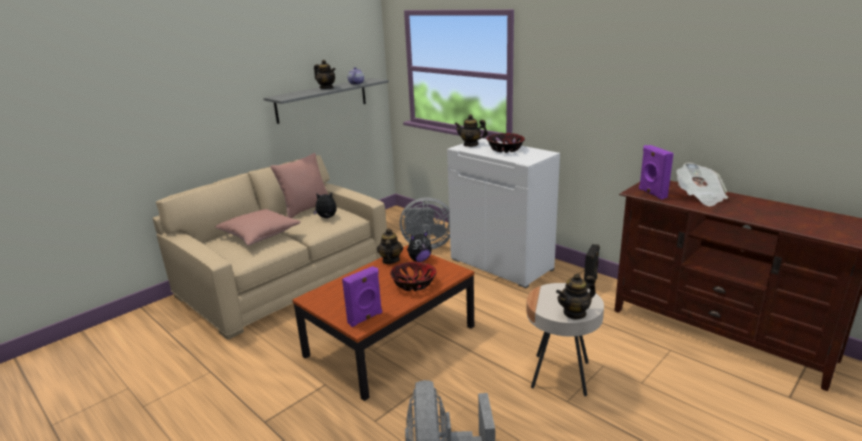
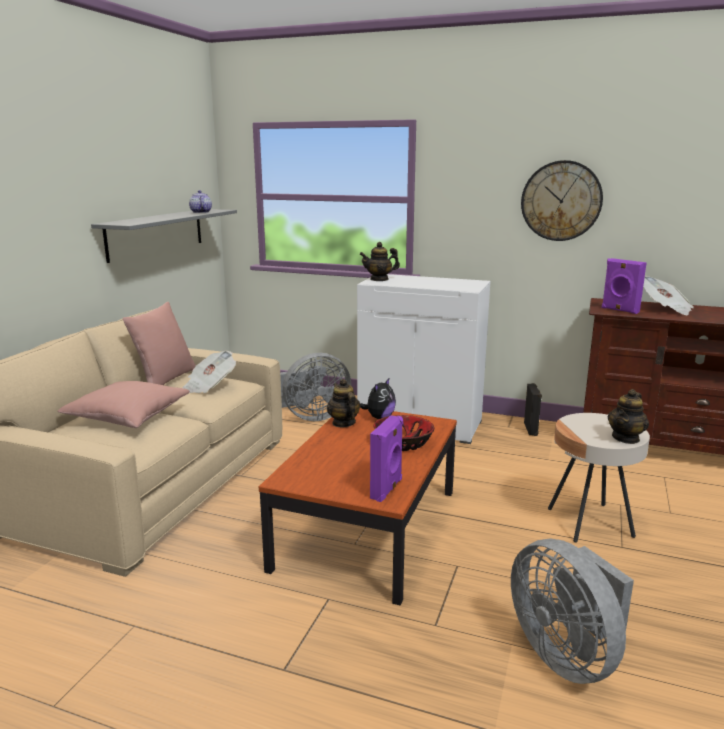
camera: 25 degrees left, 5 degrees down
plush toy [313,193,337,218] -> newspaper [182,351,236,393]
teapot [314,60,335,89] -> none
bowl [487,133,525,153] -> none
none -> wall clock [521,160,603,241]

